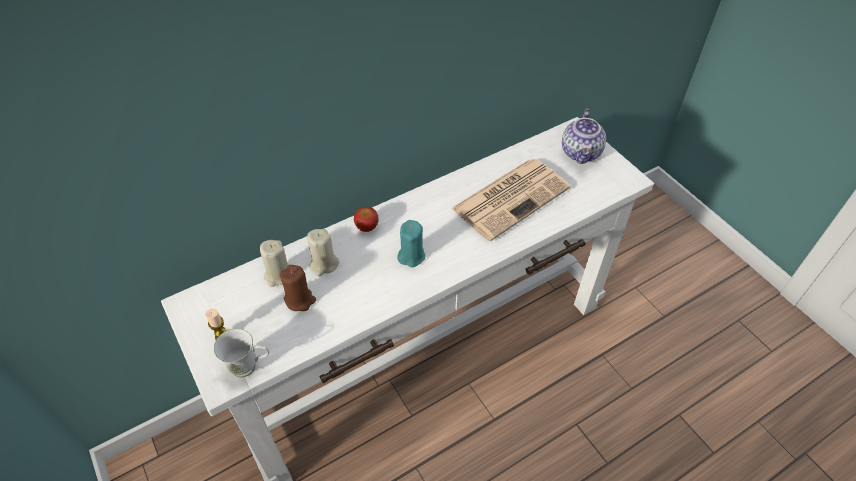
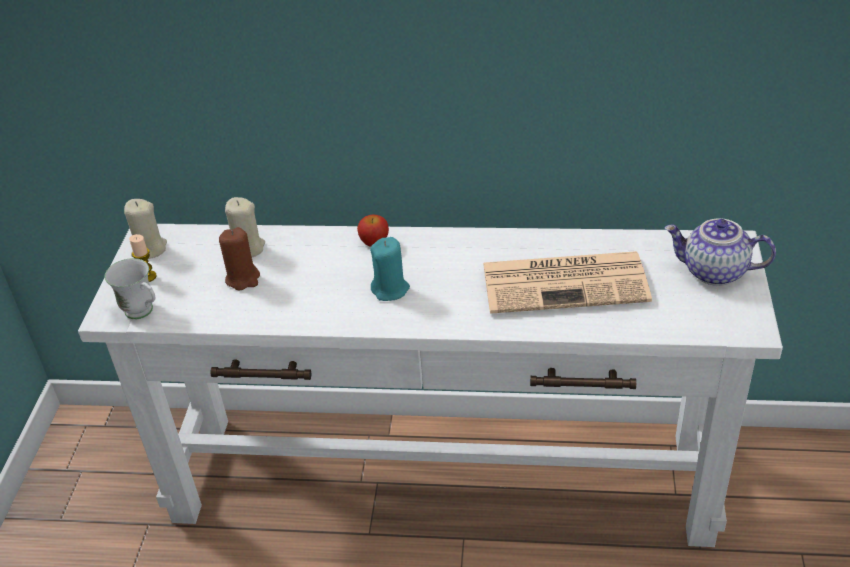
camera: 40 degrees right, 10 degrees down
beige candle [307,229,339,276] -> beige candle moved to [124,199,167,259]
teapot [562,108,606,164] -> teapot turned 60 degrees clockwise [664,218,776,286]

